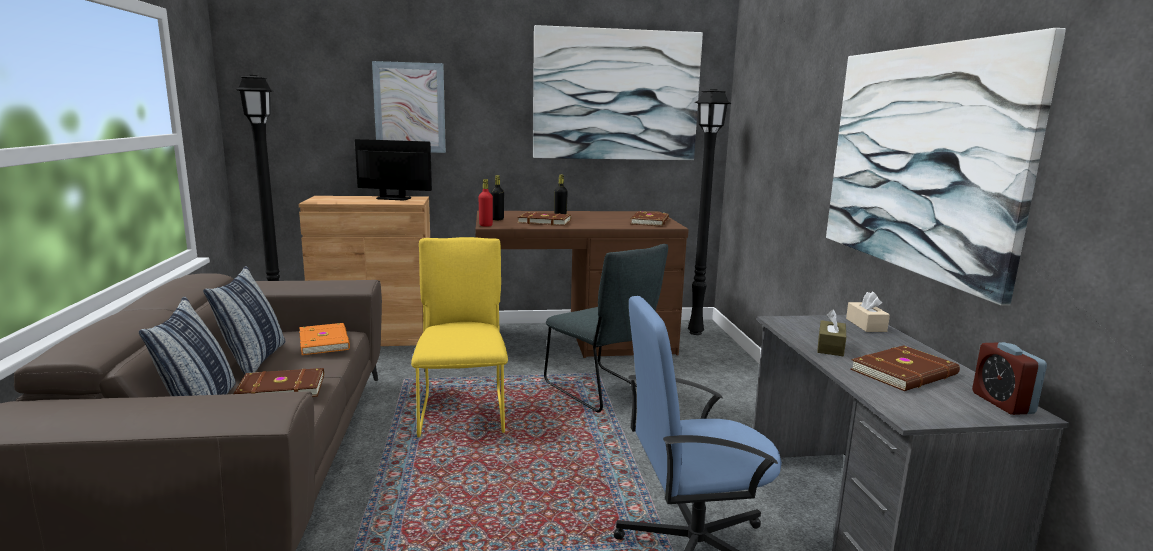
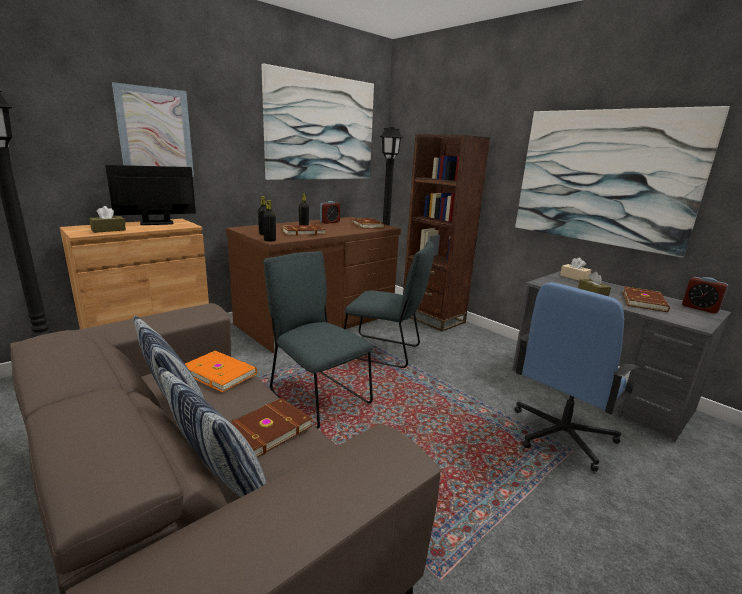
camera: 35 degrees left, 5 degrees up
yellow chair [411,237,508,437] -> grey chair [264,251,374,429]
red bottle [478,179,493,227] -> black bottle [263,200,276,241]
none -> brown tissue box [89,206,126,233]
none -> alarm clock [320,201,340,224]
none -> brown bookcase [403,134,490,332]

